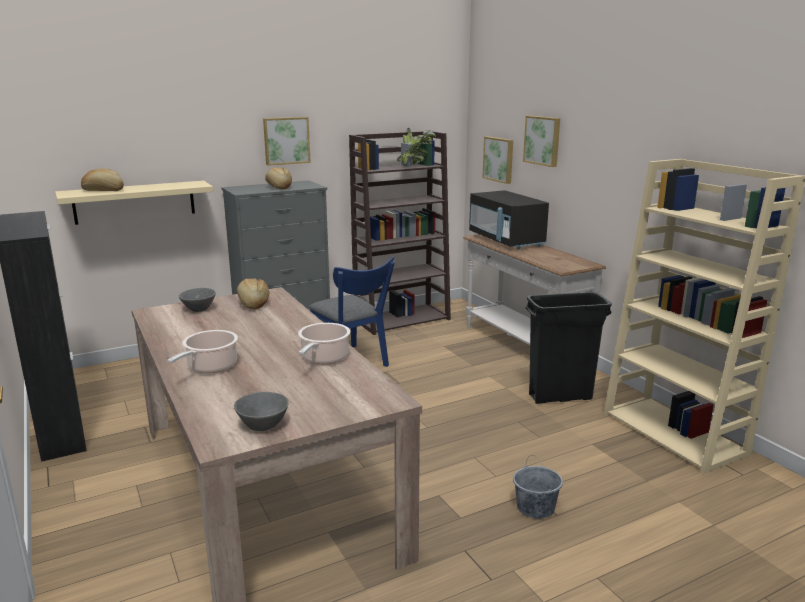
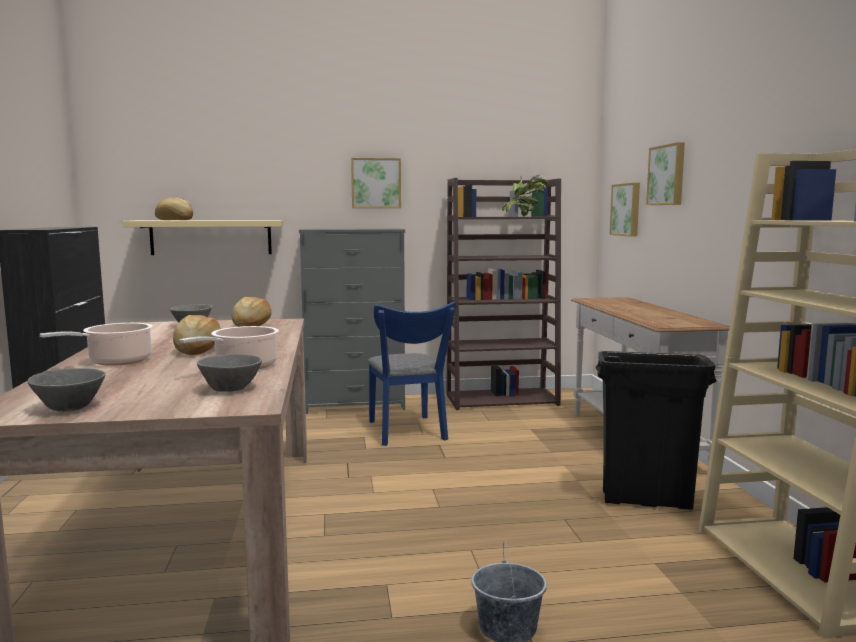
camera: 20 degrees right, 10 degrees down
bread [265,167,292,190] -> bread moved to [173,315,221,355]
black microwave [469,190,549,250] -> none
none -> grey bowl [197,354,262,392]

